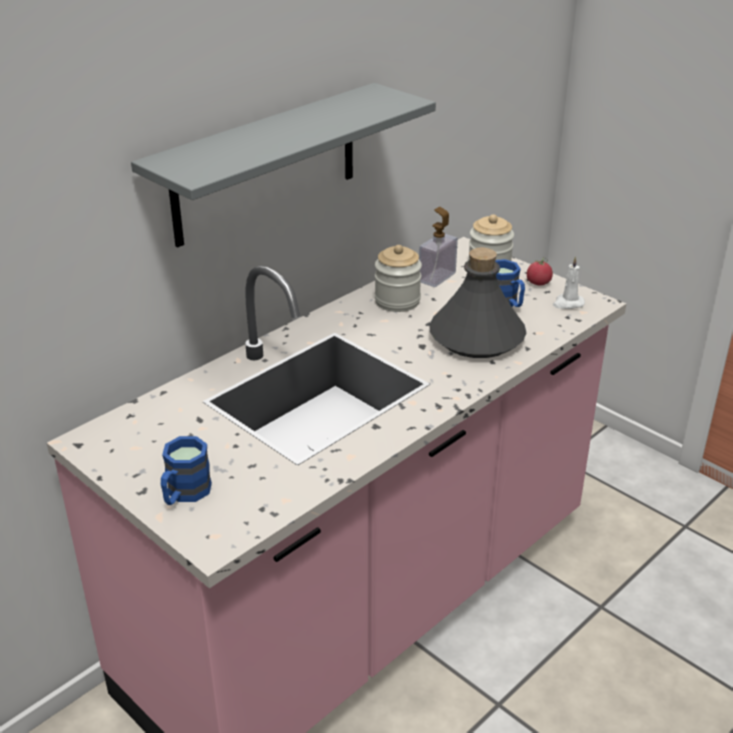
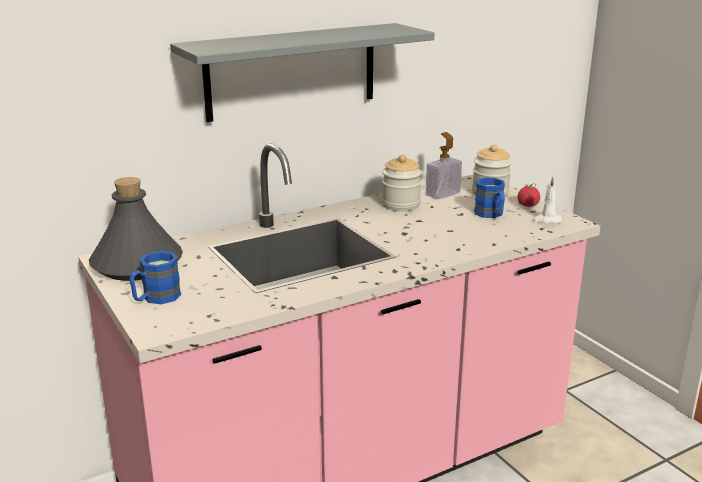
camera: 15 degrees right, 10 degrees down
grey bottle [429,248,526,358] -> grey bottle moved to [89,177,183,281]

